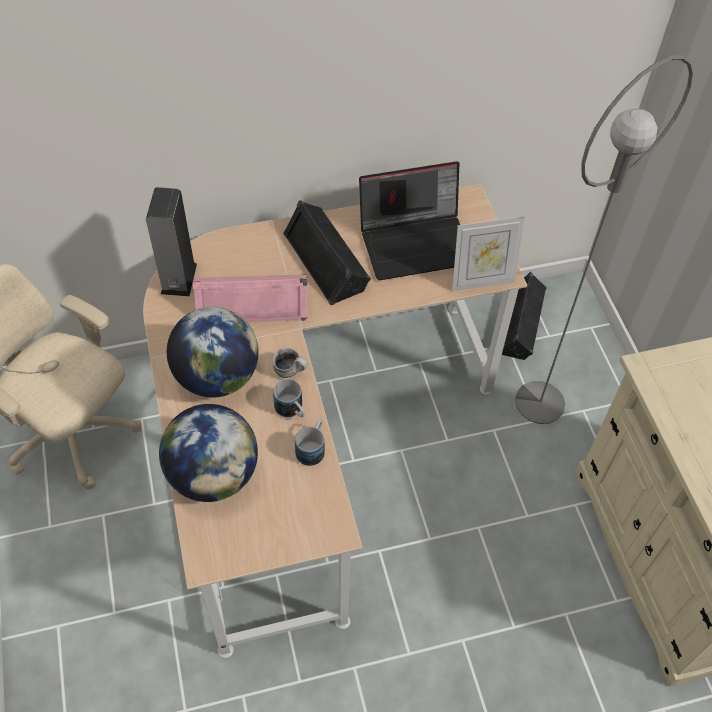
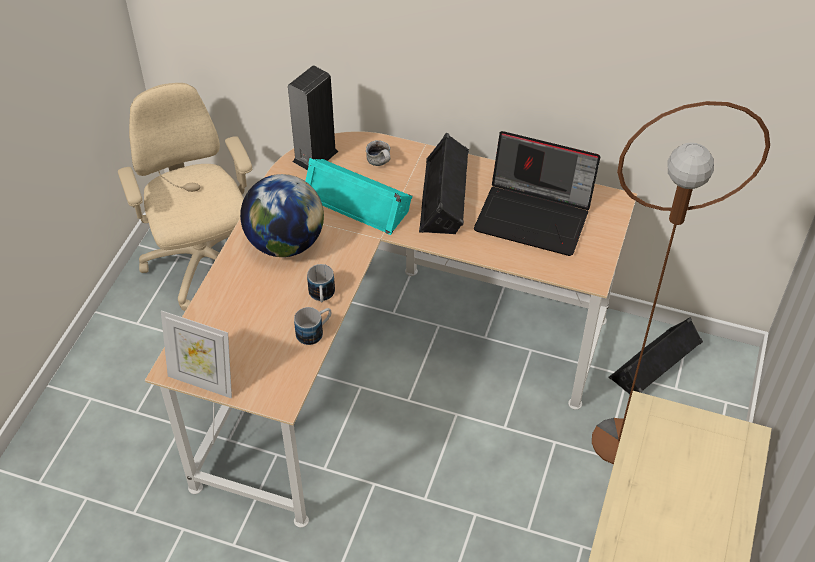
camera: 35 degrees right, 5 degrees down
globe [159,404,258,502] -> none
pink speaker [192,274,308,322] -> turquoise speaker [305,158,412,235]
mug [272,348,308,378] -> mug moved to [366,140,390,166]
picture frame [452,216,525,291] -> picture frame moved to [161,310,232,399]
grey floor lamp [515,55,693,424] -> brown floor lamp [592,101,770,464]

